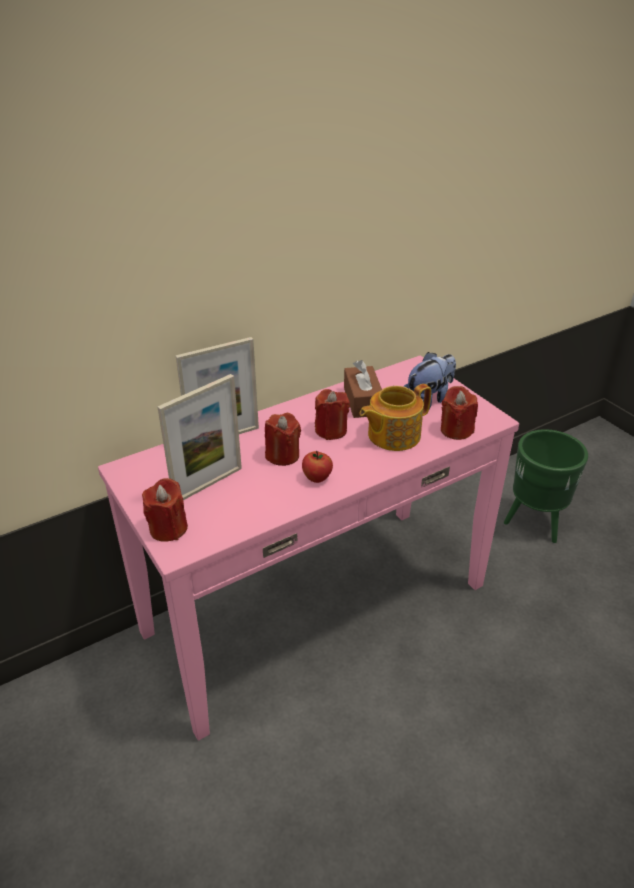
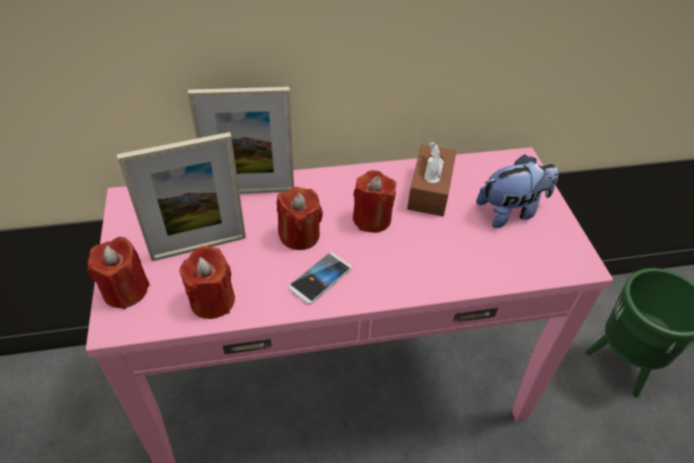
camera: 20 degrees right, 10 degrees up
apple [302,451,333,483] -> phone [288,252,352,304]
teapot [360,384,431,451] -> none
red candle [441,386,478,440] -> red candle moved to [179,246,235,319]

